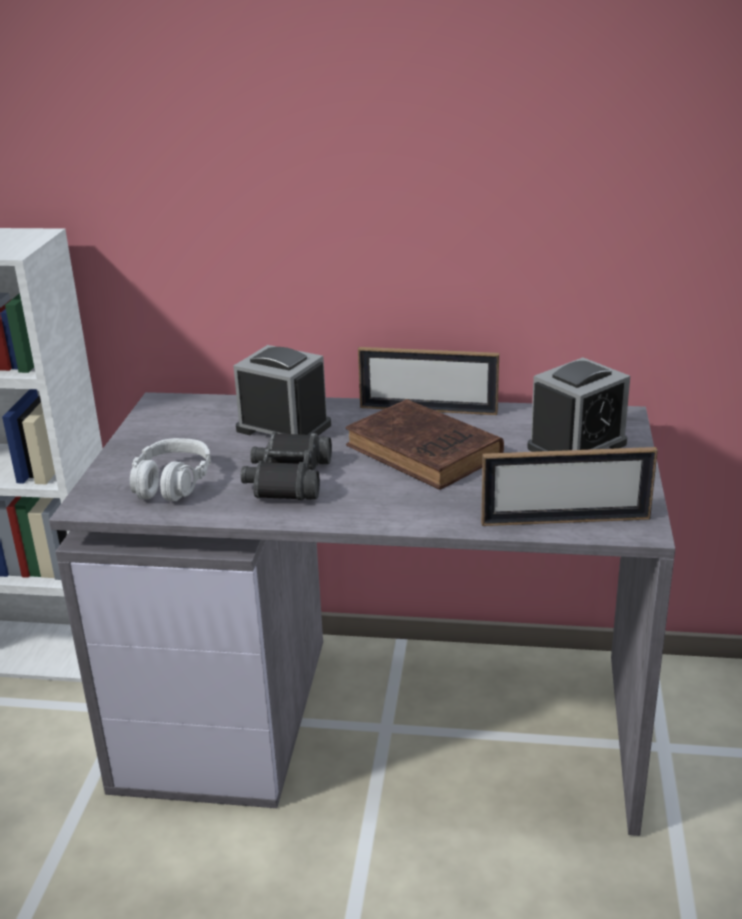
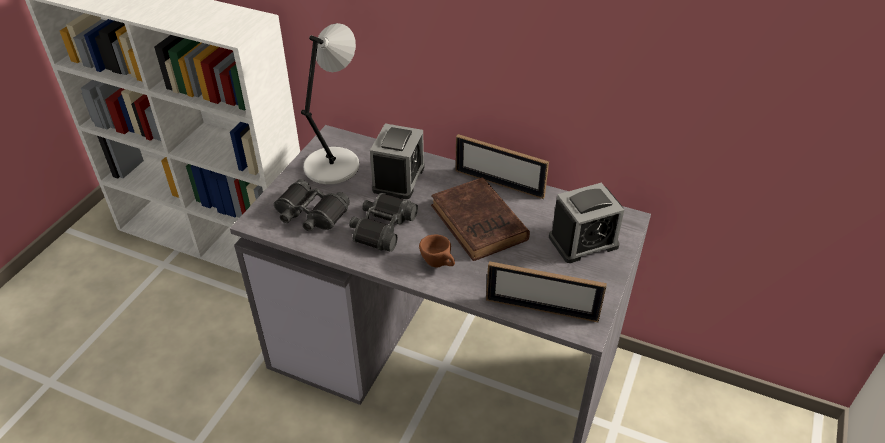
camera: 15 degrees right, 15 degrees up
grey headphones [130,438,211,501] -> black binoculars [274,179,350,231]
alarm clock [233,345,331,436] -> alarm clock turned 60 degrees clockwise [370,123,425,199]
none -> grey table lamp [301,23,359,184]
none -> brown cup [419,234,455,268]

